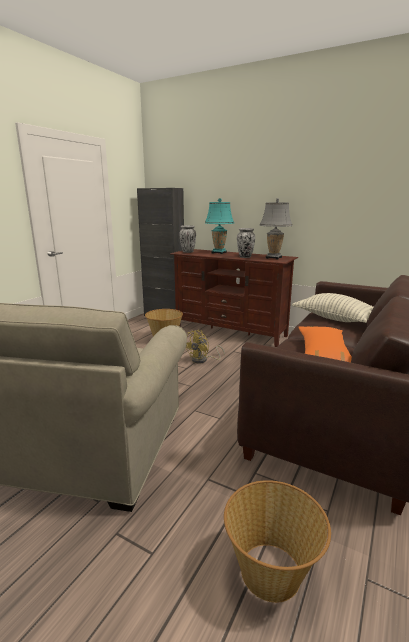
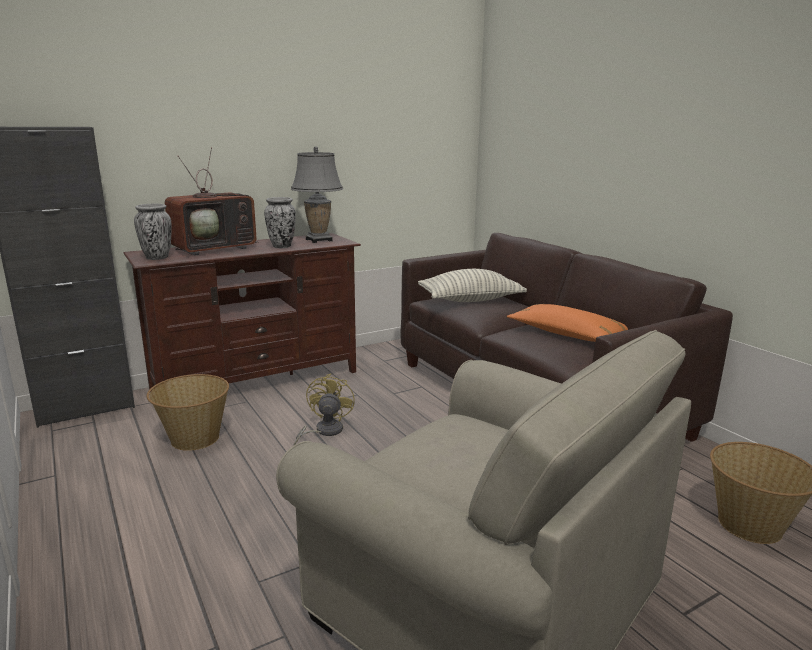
camera: 60 degrees left, 0 degrees up
yellow fan [186,330,225,363] -> yellow fan turned 150 degrees counterclockwise [293,373,355,446]
turquoise table lamp [205,198,234,254] -> television [165,147,258,256]

